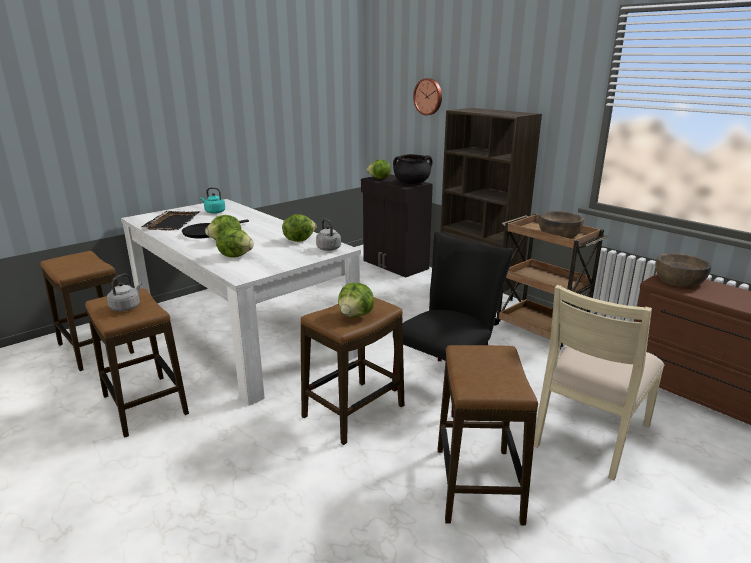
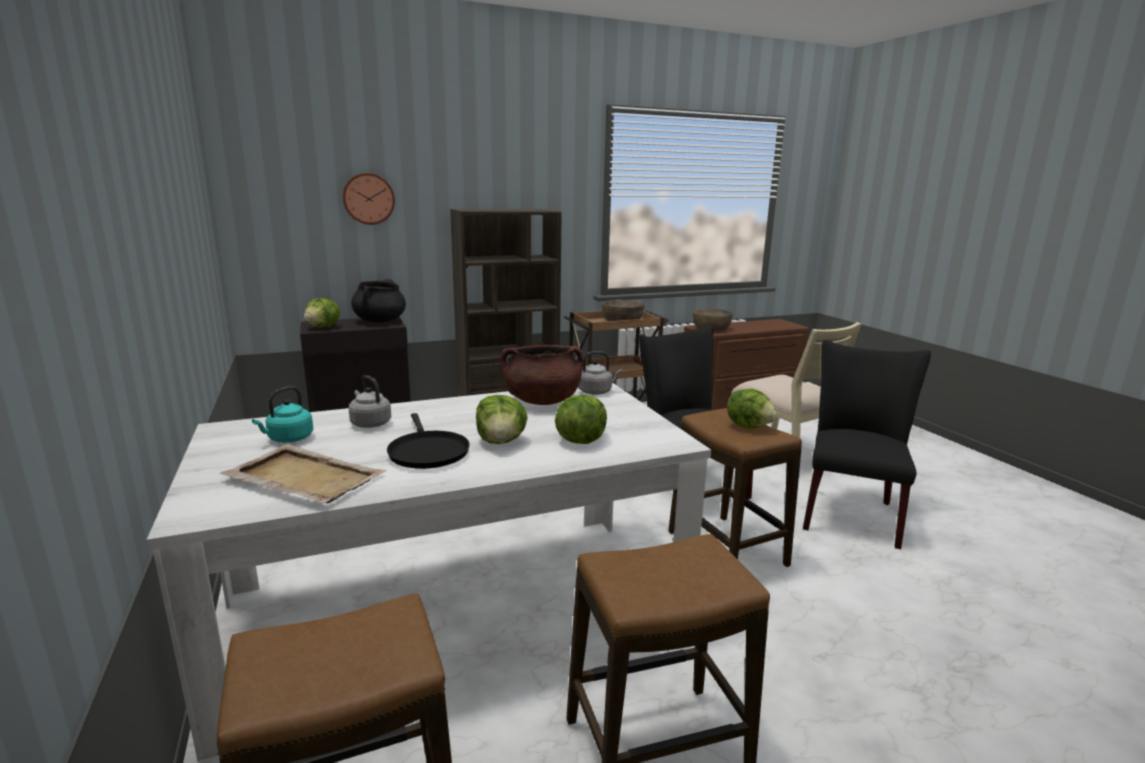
camera: 70 degrees left, 5 degrees down
grey kettle [107,274,142,312] -> grey kettle moved to [349,375,391,428]
black tray [142,211,200,231] -> beige tray [220,444,387,503]
lettuce [282,214,316,242] -> brown cooking pot [500,345,583,405]
stool [438,345,538,526] -> black chair [803,340,931,549]

